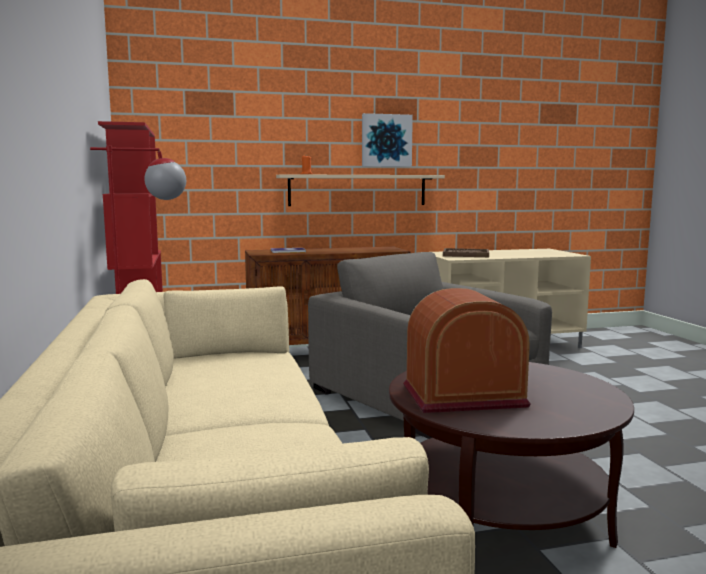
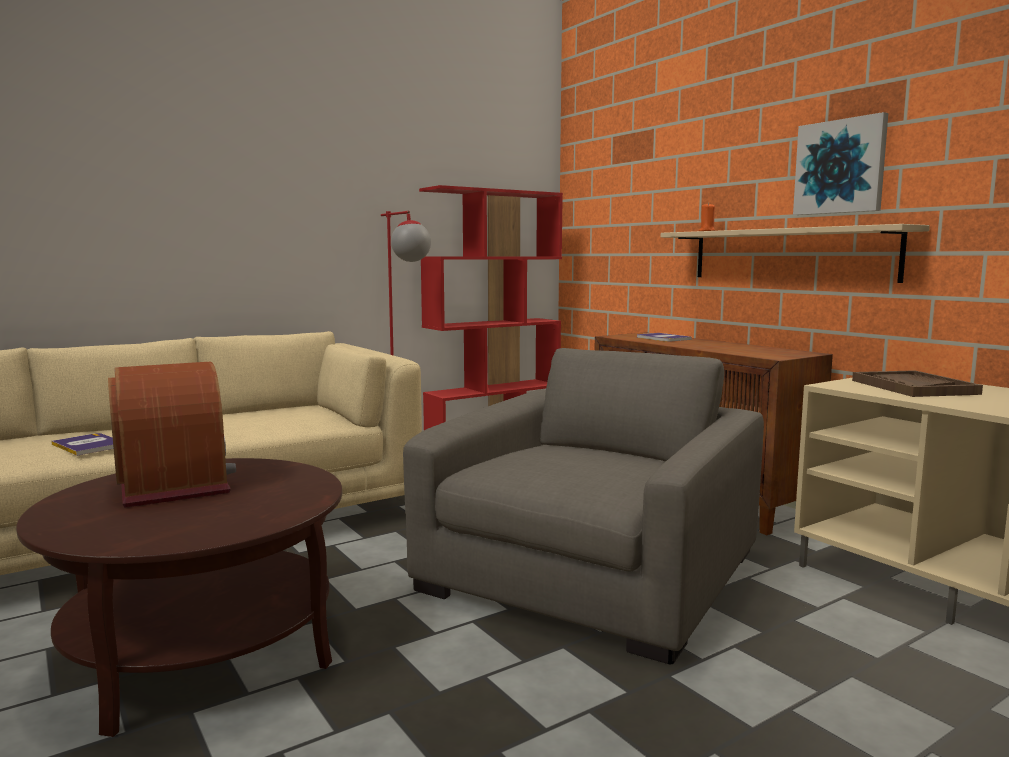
camera: 70 degrees right, 0 degrees up
none -> book [51,433,114,456]

